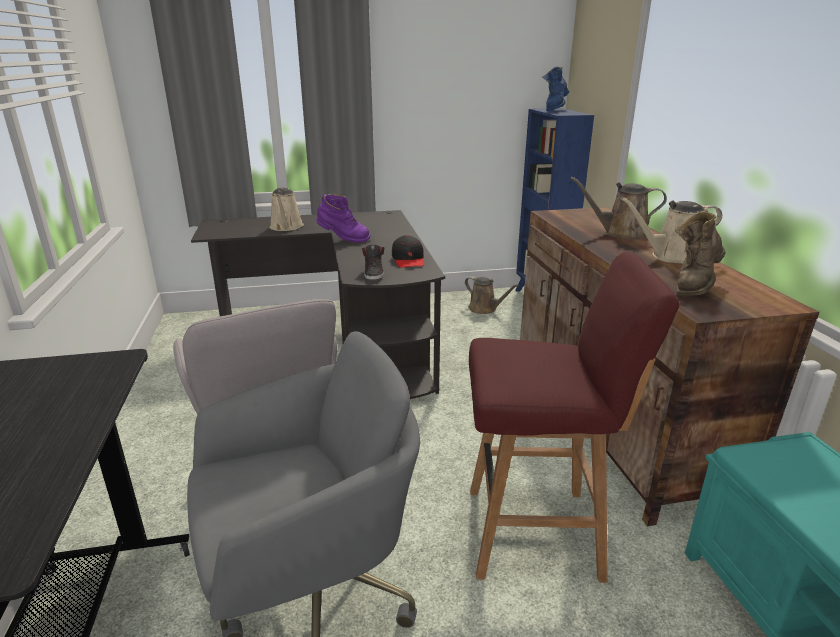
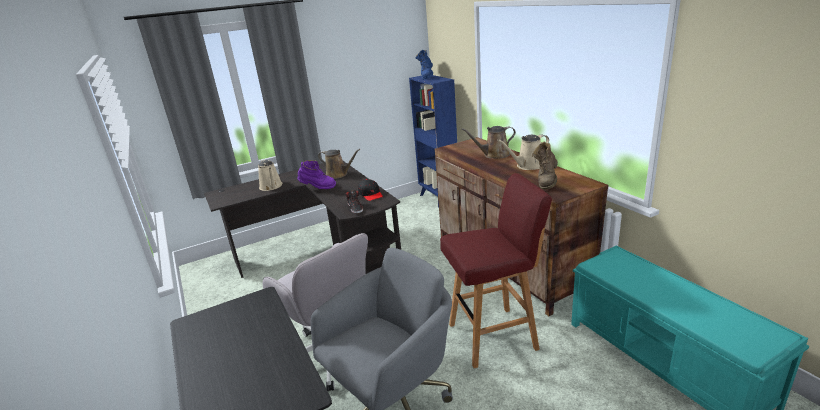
camera: 15 degrees left, 0 degrees up
brown watering can [465,276,519,314] -> brown watering can moved to [318,149,360,179]

